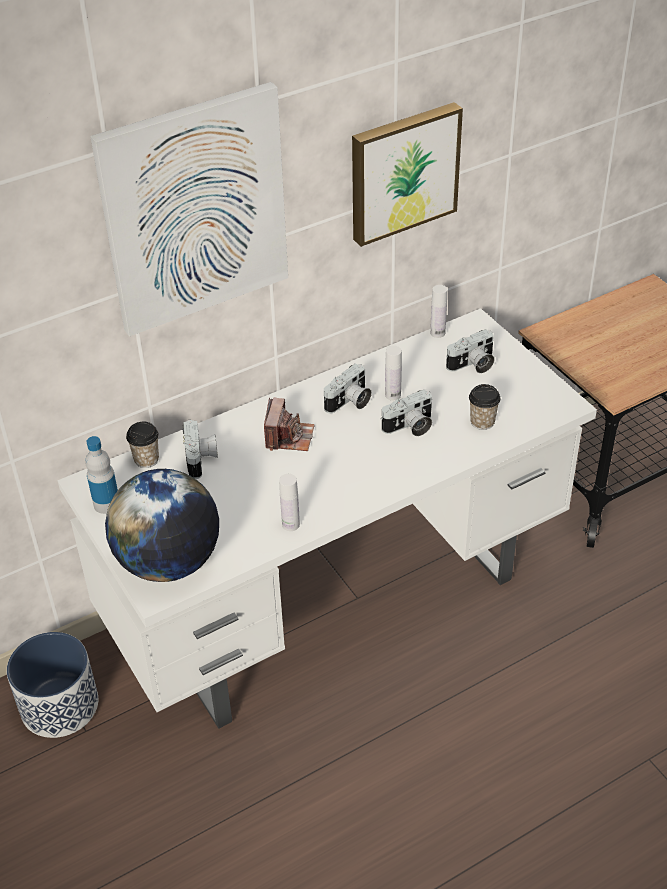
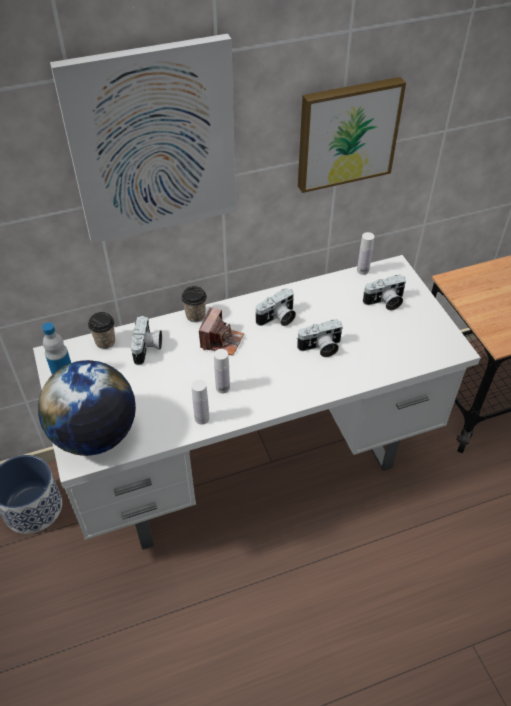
camera: 10 degrees right, 5 degrees up
white bottle [385,346,402,400] -> white bottle moved to [214,349,230,393]
cup [469,384,500,430] -> cup moved to [181,286,207,322]

